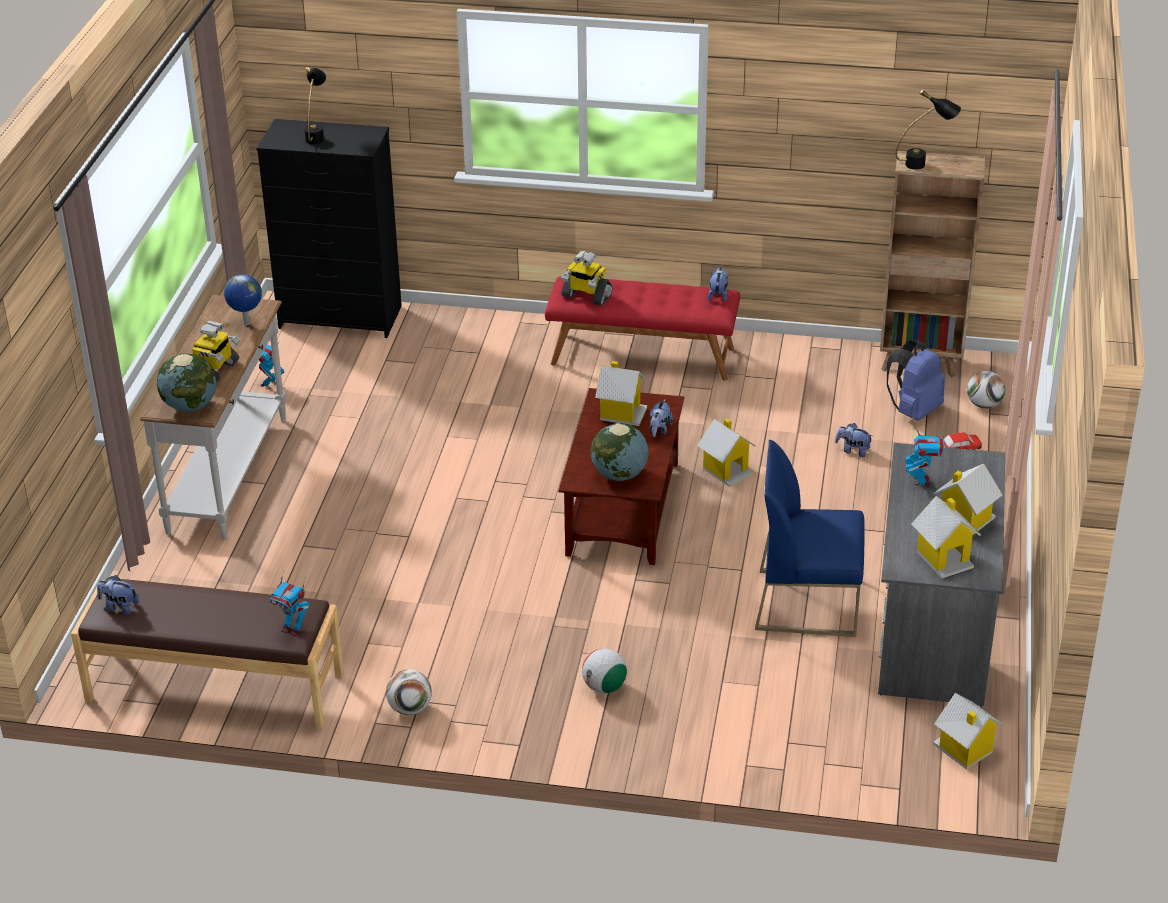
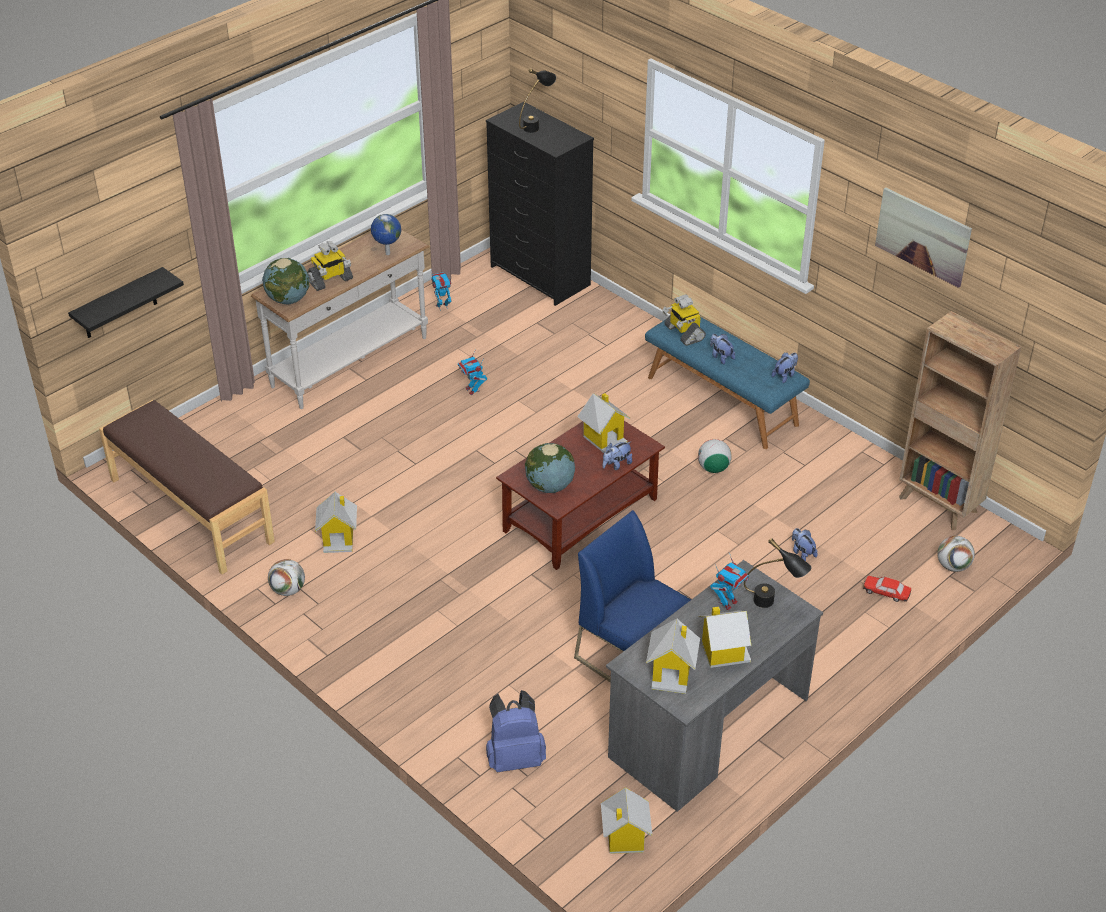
camera: 35 degrees right, 5 degrees up
plush toy [97,575,139,615] -> plush toy moved to [710,334,735,365]
toy robot [270,570,309,636] -> toy robot moved to [458,353,487,395]
red bench [545,276,740,381] -> blue bench [645,317,810,449]
football [582,649,627,694] -> football moved to [698,439,732,473]
toy house [697,419,756,487] -> toy house moved to [315,492,357,553]
blue backpack [887,340,945,421] -> blue backpack moved to [486,690,546,772]
black table lamp [896,90,961,170] -> black table lamp moved to [744,538,812,608]
none -> black shelf [68,267,184,338]
none -> picture [875,187,972,288]

